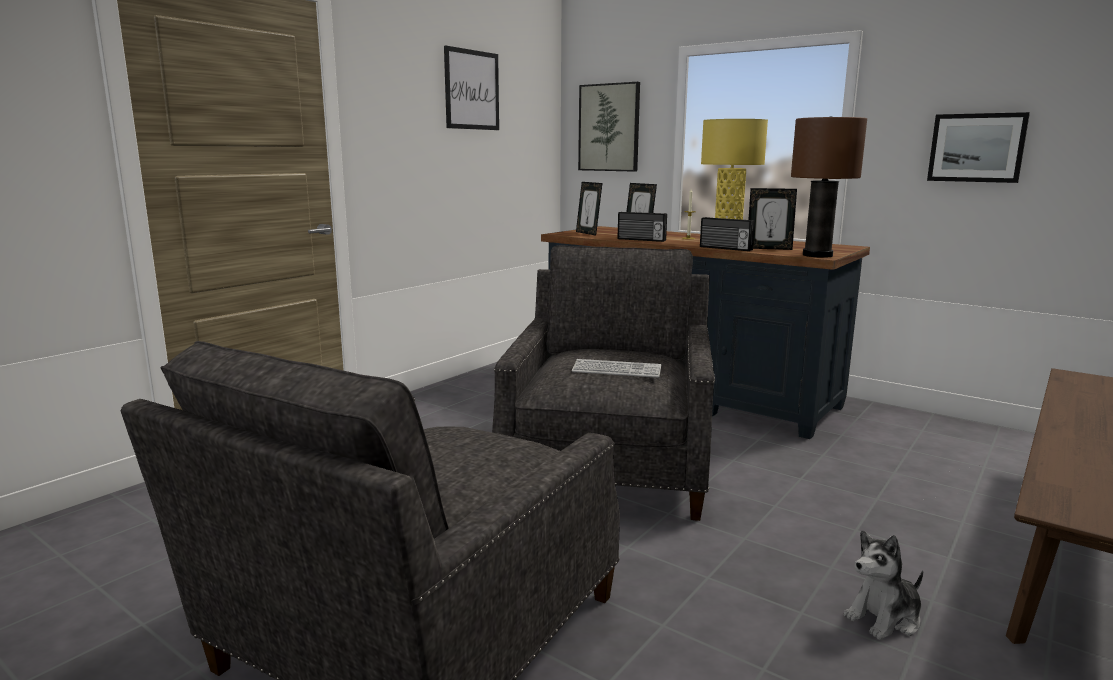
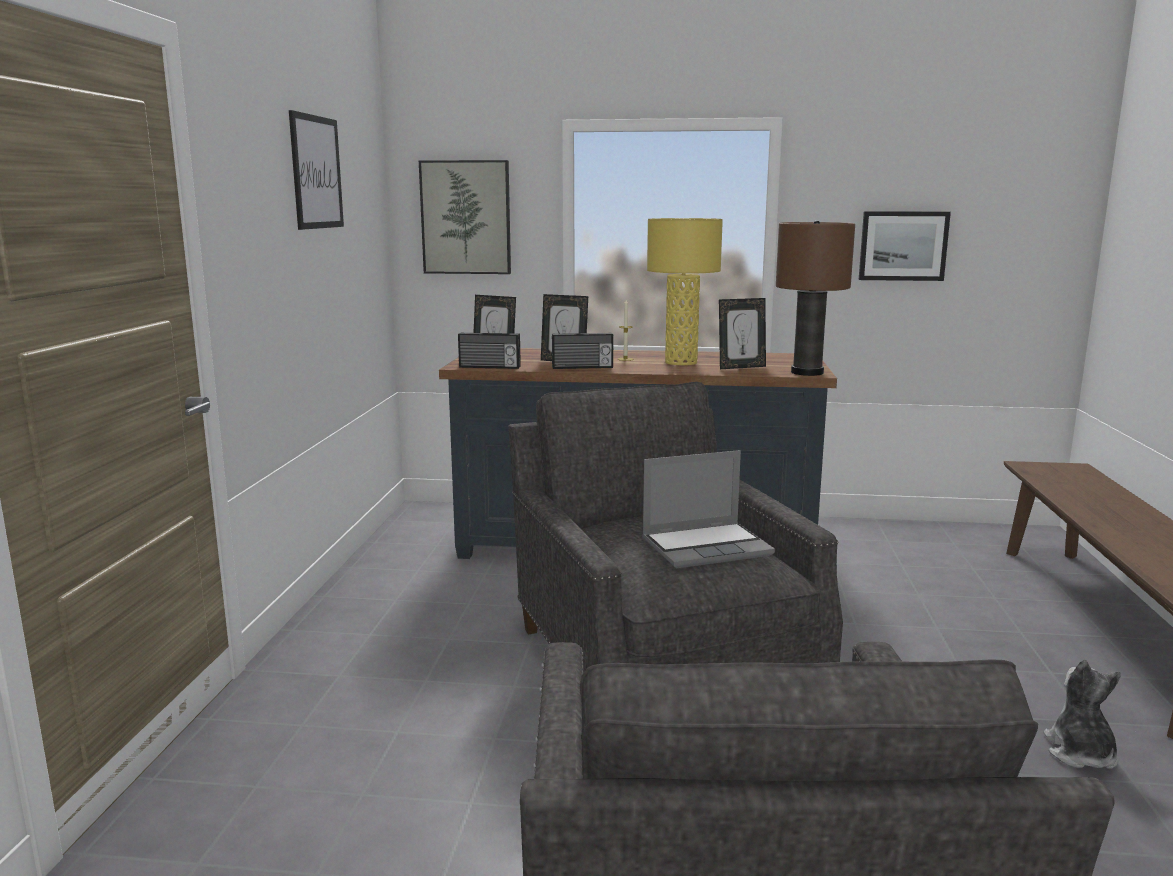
camera: 30 degrees left, 0 degrees up
keyboard [572,359,661,378] -> laptop [642,450,775,568]
radio [700,217,755,251] -> radio moved to [458,332,521,369]
plush toy [844,530,923,640] -> plush toy turned 150 degrees clockwise [1044,659,1121,769]

